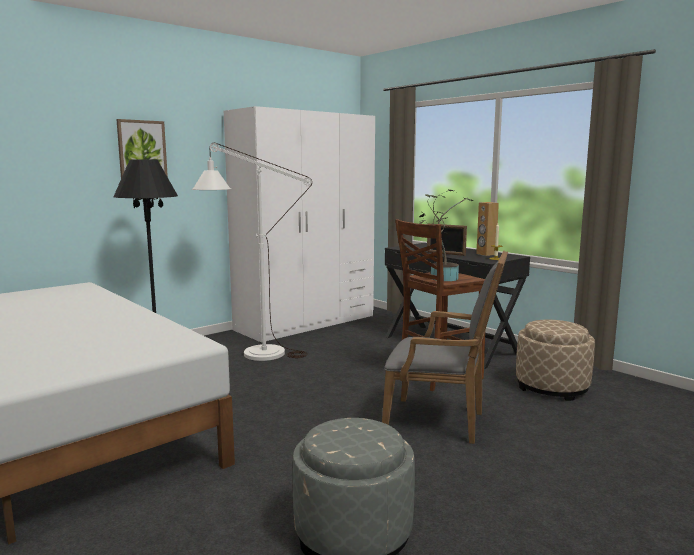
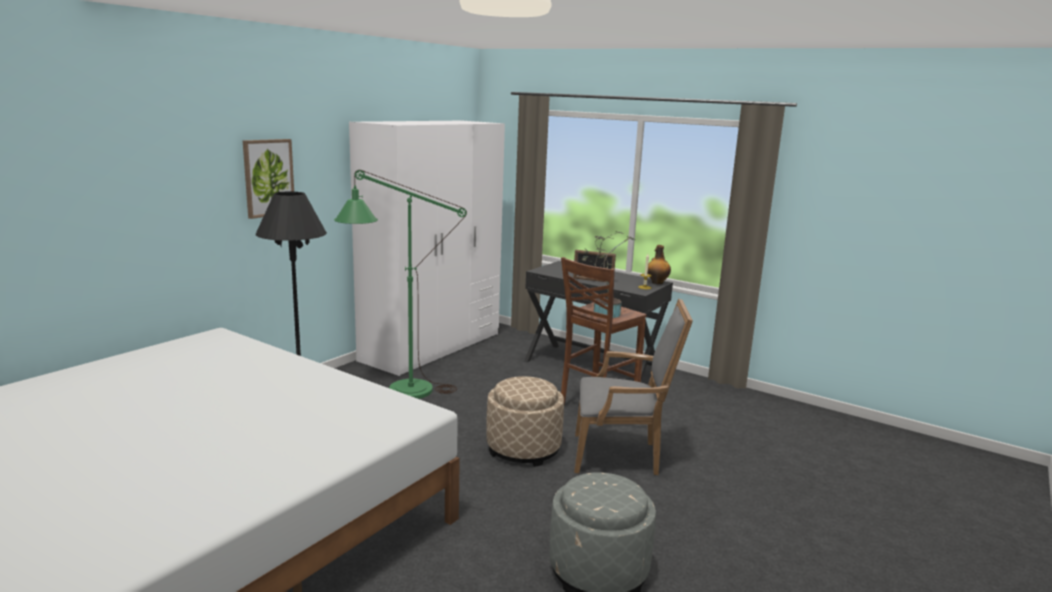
camera: 15 degrees left, 5 degrees up
white floor lamp [192,143,312,361] -> green floor lamp [334,170,467,399]
brown speaker [476,202,499,256] -> none
beige ottoman [516,320,595,401] -> beige ottoman moved to [486,376,564,467]
none -> bottle [648,245,671,284]

